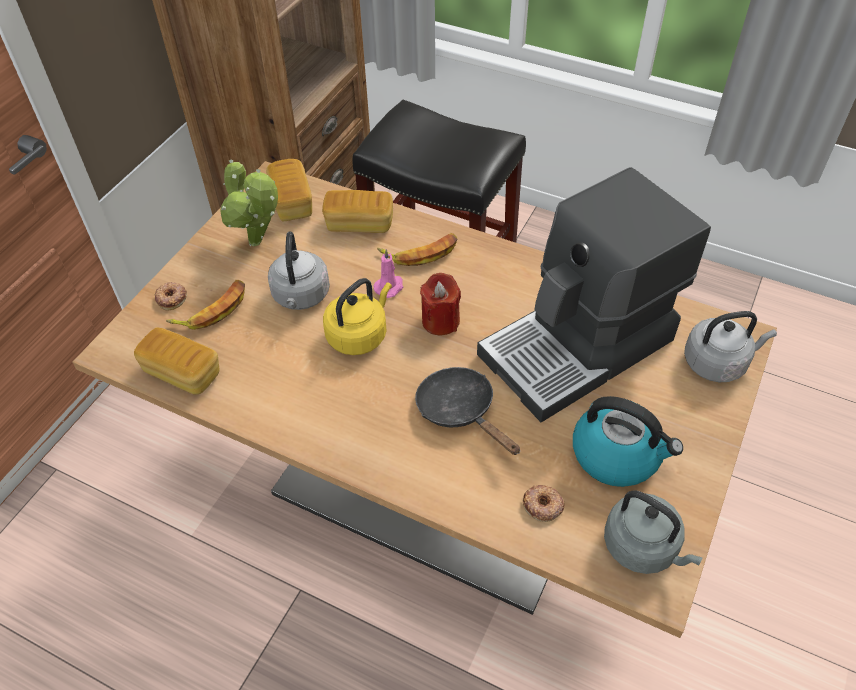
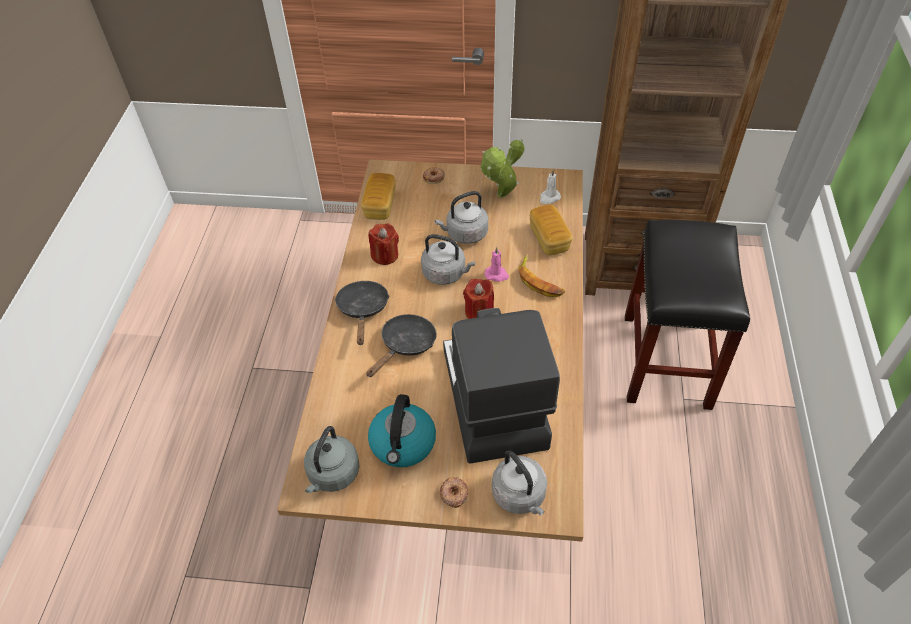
camera: 70 degrees right, 0 degrees up
banana [166,280,245,330] -> none
bread [266,159,312,221] -> white candle [540,170,561,204]
yellow kettle [323,278,392,355] -> grey kettle [421,234,475,285]
coffee machine [477,167,711,422] -> coffee machine turned 45 degrees clockwise [443,308,560,464]
donut [523,485,565,522] -> donut moved to [439,477,468,508]
none -> black frying pan [334,281,389,345]
none -> red candle [369,223,399,265]

